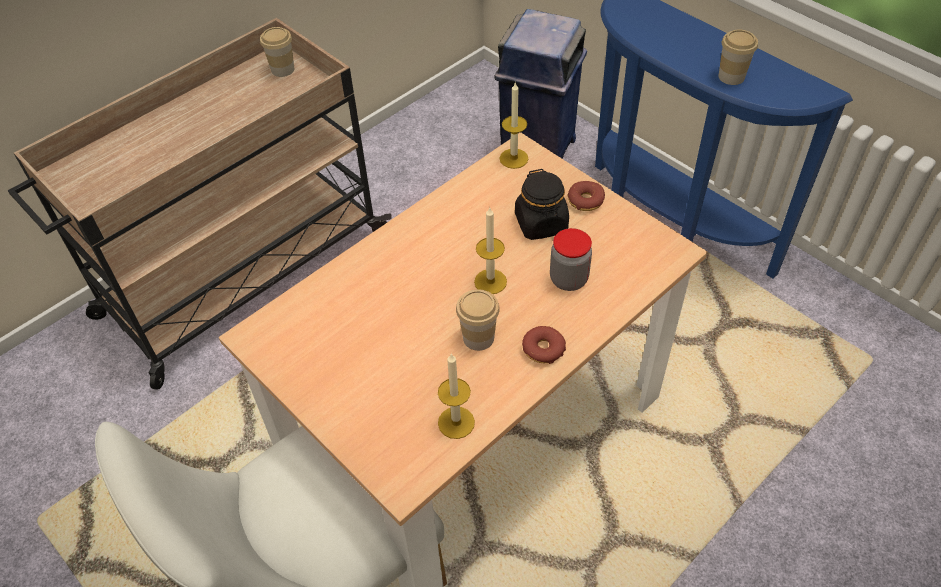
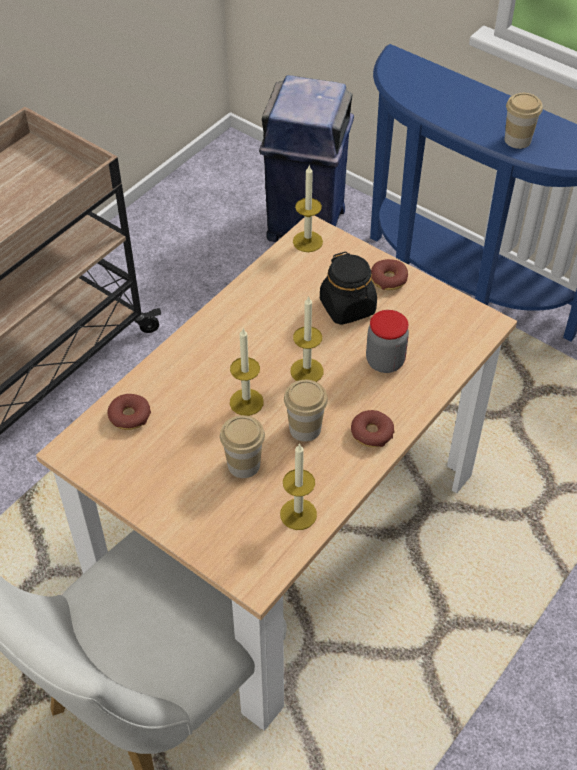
camera: 10 degrees left, 0 degrees up
cup [260,27,294,77] -> cup moved to [220,415,265,478]
none -> donut [107,394,151,430]
none -> candle [230,328,264,416]

